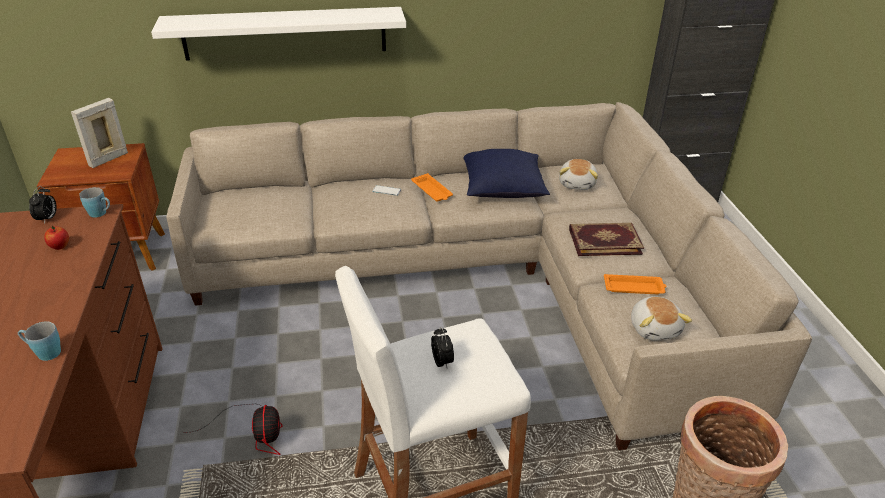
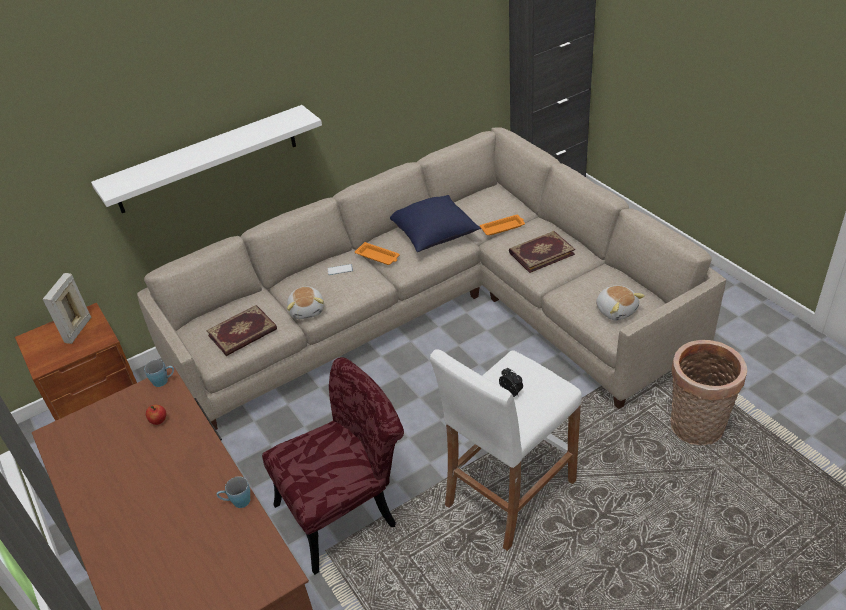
camera: 20 degrees left, 5 degrees up
alarm clock [29,186,57,224] -> none
fan [183,404,282,455] -> red chair [262,357,404,575]
plush toy [559,159,598,190] -> plush toy moved to [287,287,324,319]
orange tray [604,274,667,294] -> orange tray moved to [480,215,525,235]
none -> book [206,305,277,356]

